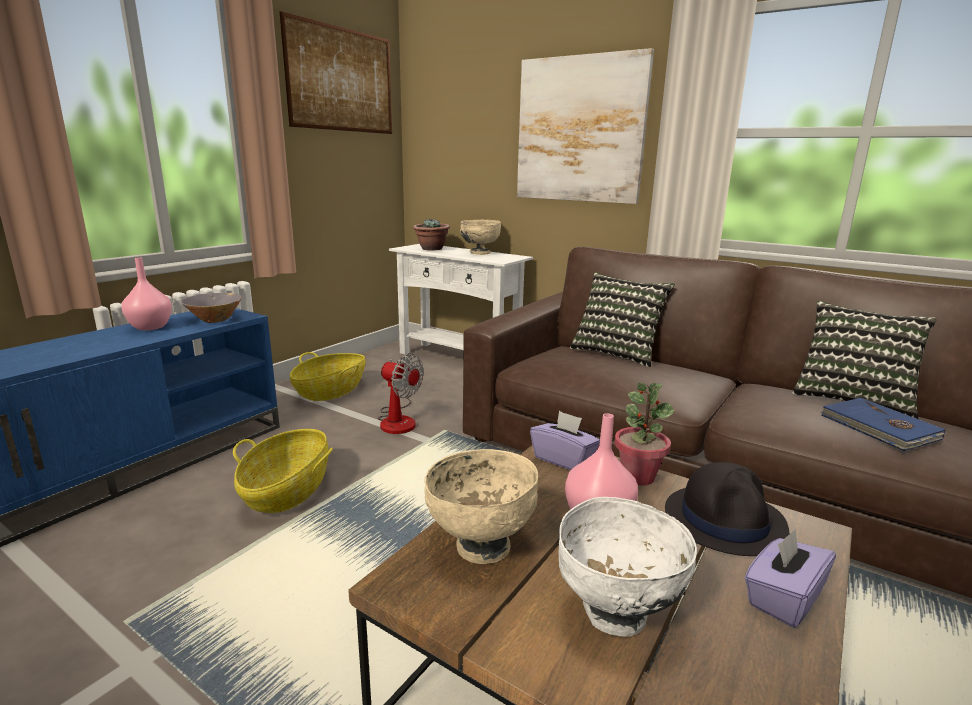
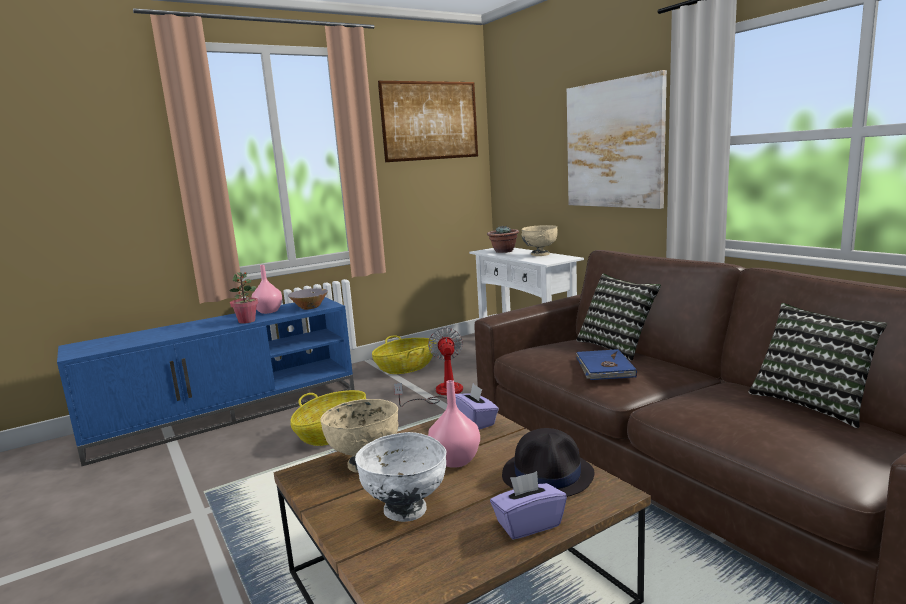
camera: 25 degrees right, 5 degrees down
fan [378,354,424,434] -> fan turned 150 degrees counterclockwise [394,327,463,407]
potted plant [615,383,674,486] -> potted plant moved to [229,272,258,324]
blue book [820,398,945,451] -> blue book moved to [576,349,637,380]

